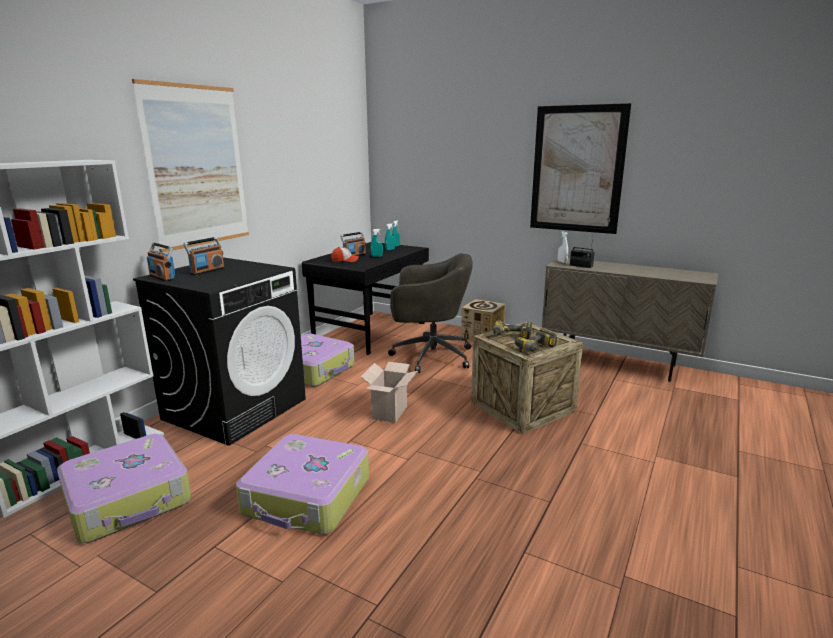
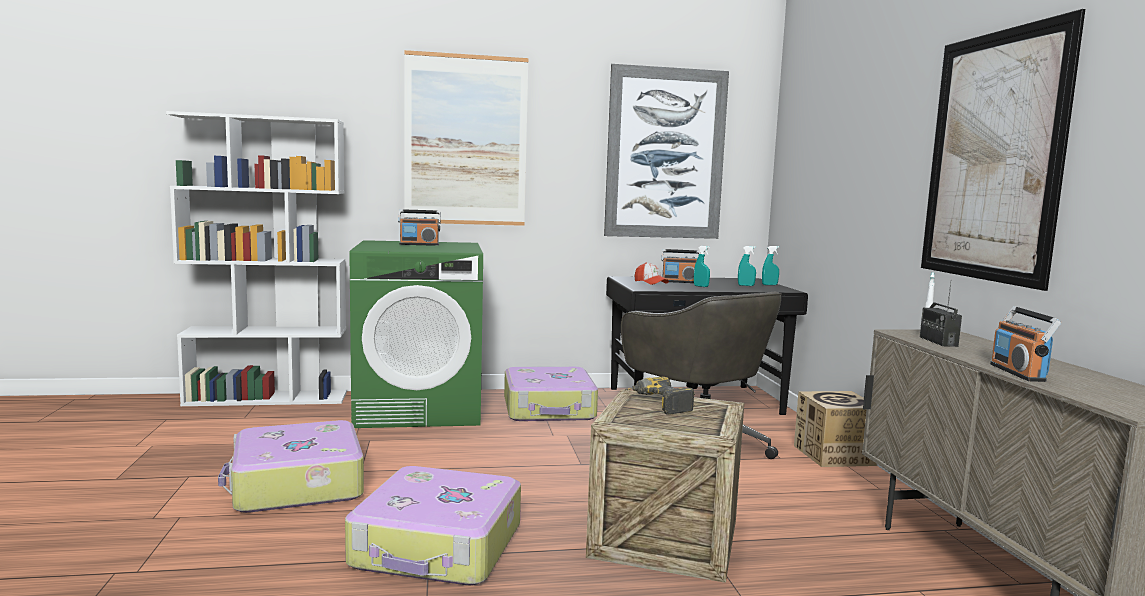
camera: 50 degrees right, 10 degrees down
suitcase [57,434,192,543] -> suitcase moved to [345,466,521,585]
black washing machine [133,257,306,446] -> green washing machine [349,240,483,428]
radio [147,243,175,282] -> radio moved to [990,306,1061,382]
cardboard box [361,362,417,423] -> none
power drill [515,329,557,352] -> none
none -> picture [604,64,729,239]

